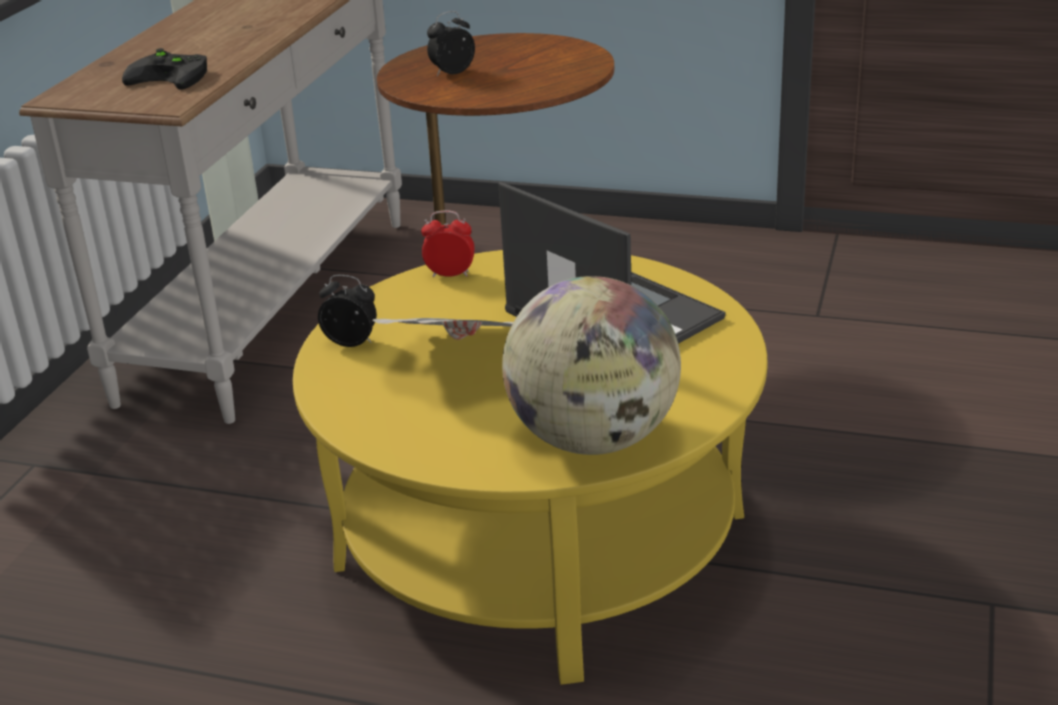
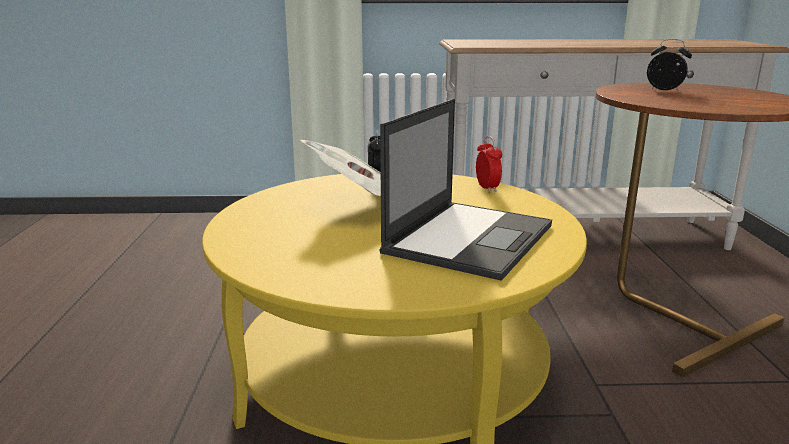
camera: 70 degrees right, 10 degrees down
black game controller [122,48,207,90] -> none
globe [502,276,681,455] -> none

